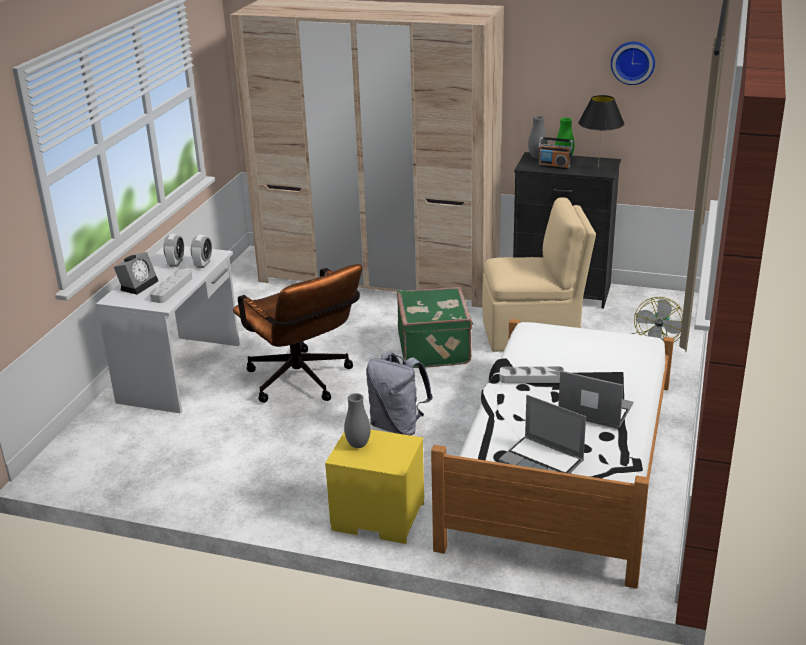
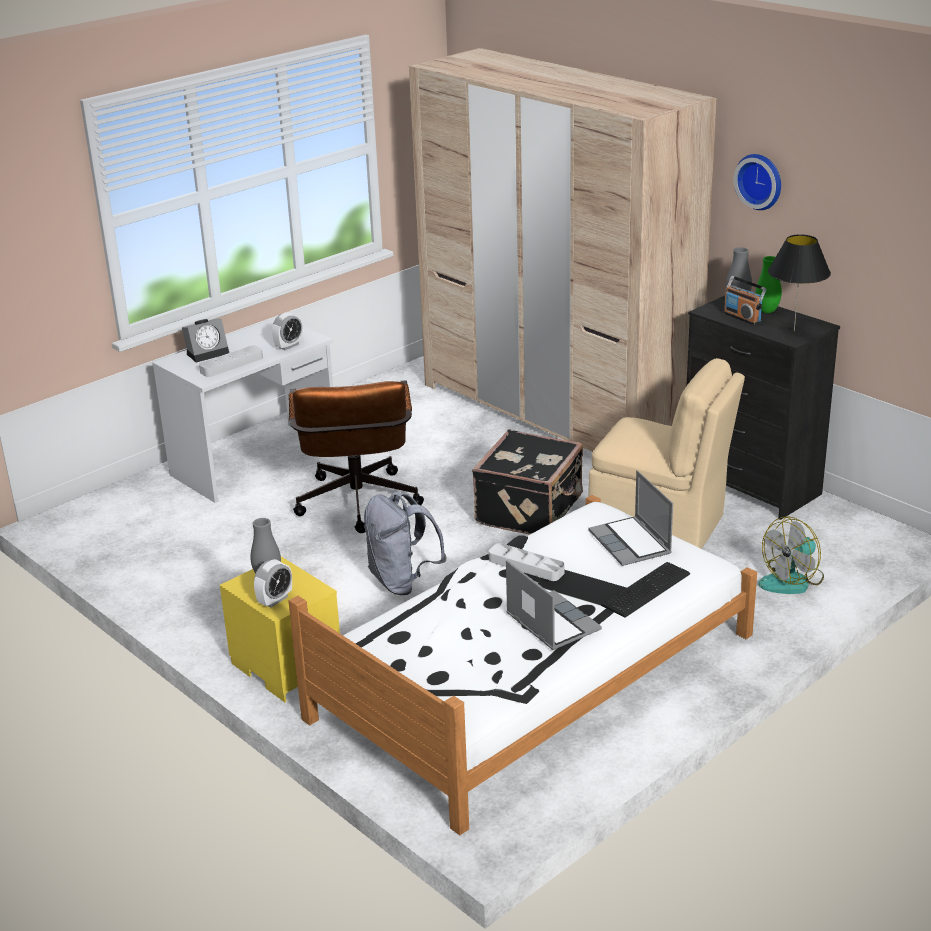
camera: 30 degrees right, 0 degrees up
alarm clock [163,234,184,267] -> alarm clock moved to [254,559,292,607]
green suitcase [397,287,473,368] -> black suitcase [472,429,583,534]
laptop [499,395,586,474] -> laptop moved to [589,470,673,566]
wall clock [611,42,655,85] -> wall clock moved to [734,154,781,210]
none -> keyboard [601,562,690,618]

